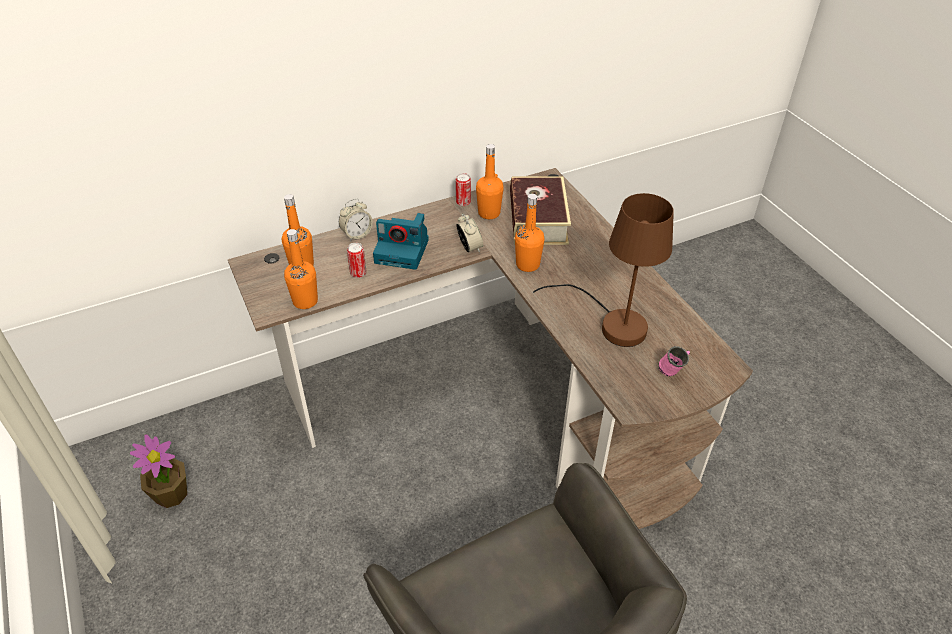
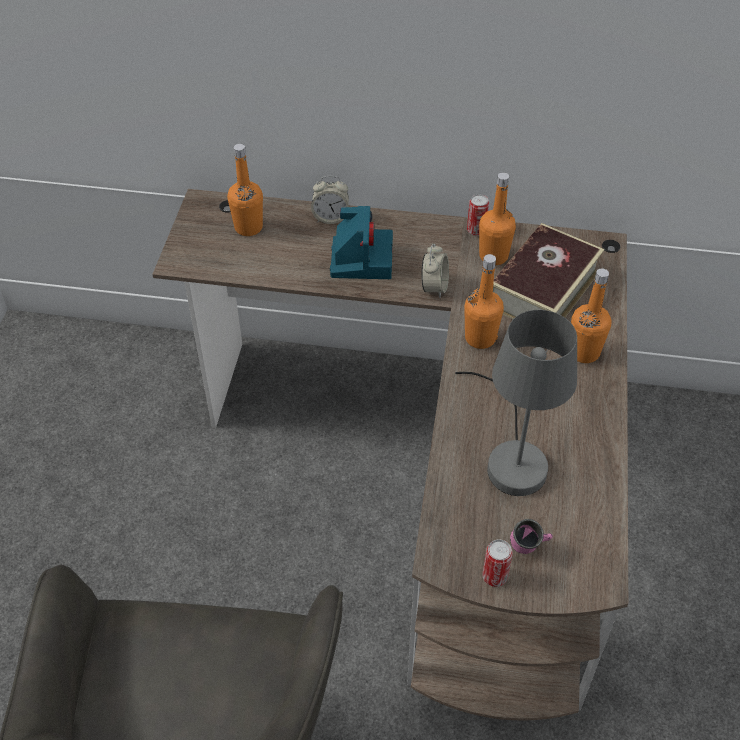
camera: 35 degrees right, 5 degrees up
potted plant [130,434,187,508] -> none
orange bottle [284,229,318,309] -> orange bottle moved to [571,268,612,363]
can [347,243,367,278] -> can moved to [482,539,513,587]
camera [373,213,429,270] -> camera turned 135 degrees counterclockwise [330,206,393,279]
brown table lamp [533,193,674,347] -> grey table lamp [455,310,577,496]

